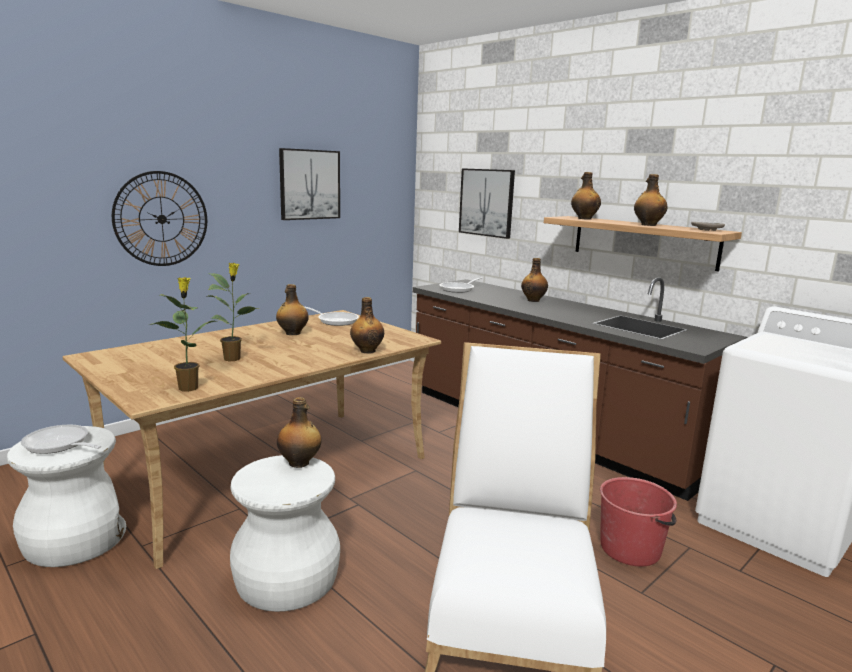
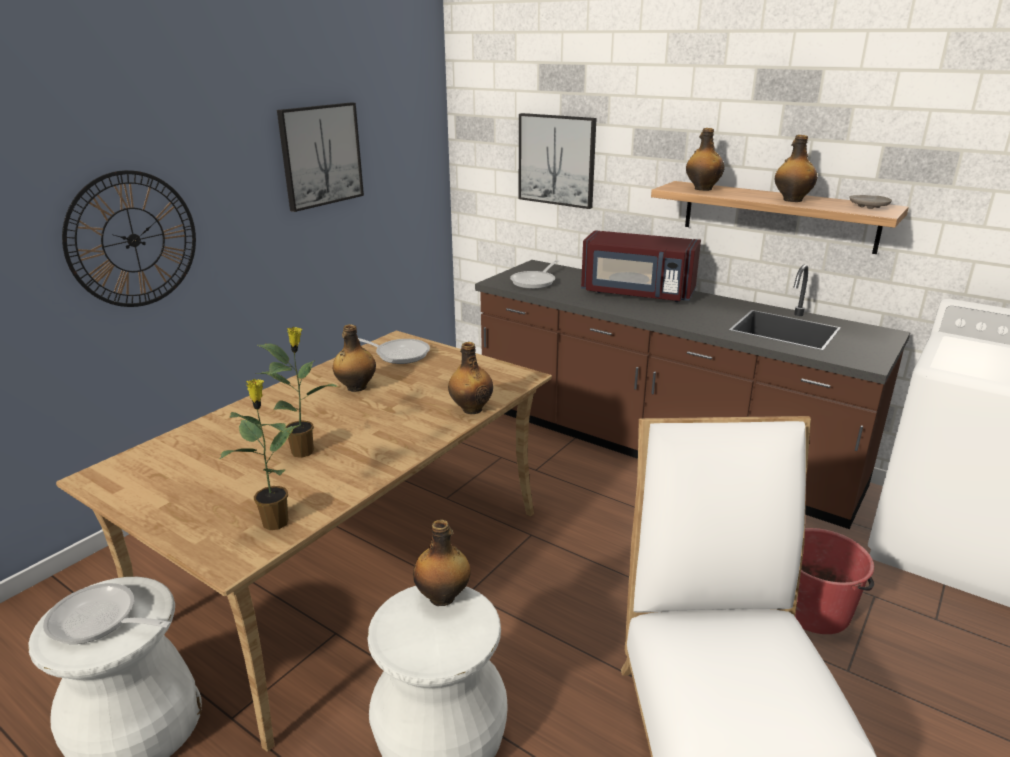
camera: 10 degrees left, 10 degrees up
bottle [521,258,548,302] -> red microwave [581,230,701,302]

